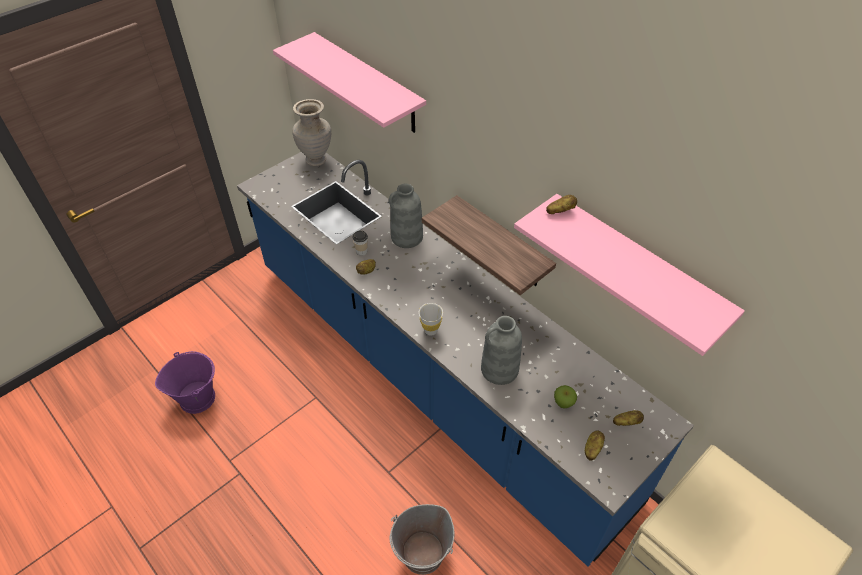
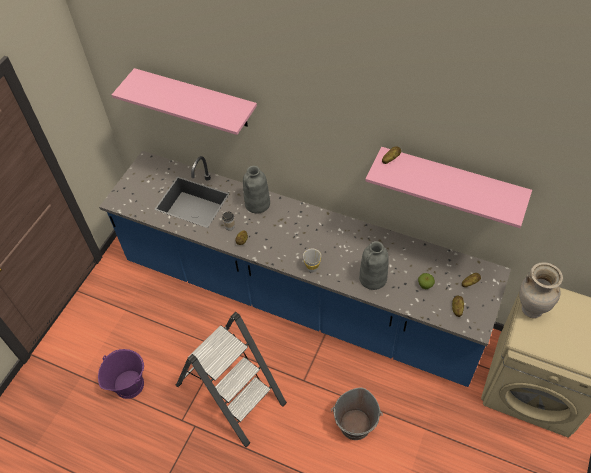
camera: 20 degrees left, 5 degrees up
beige vase [292,99,331,166] -> beige vase moved to [519,262,563,318]
shelf [422,195,556,295] -> none
none -> grey step ladder [176,312,287,447]

